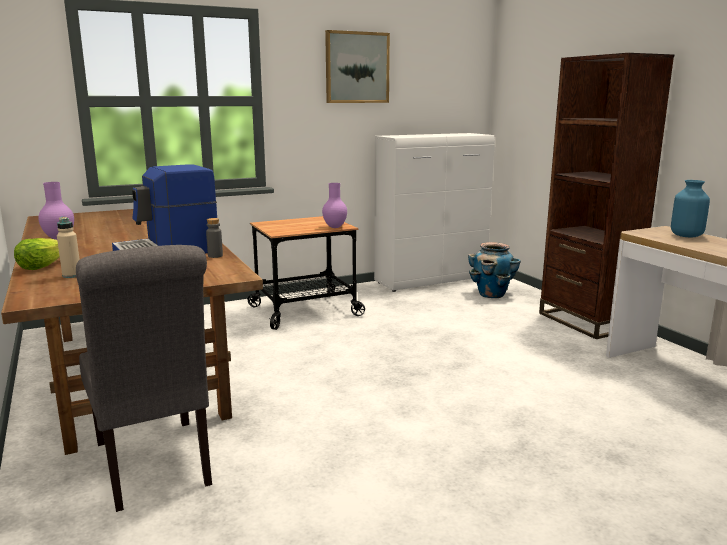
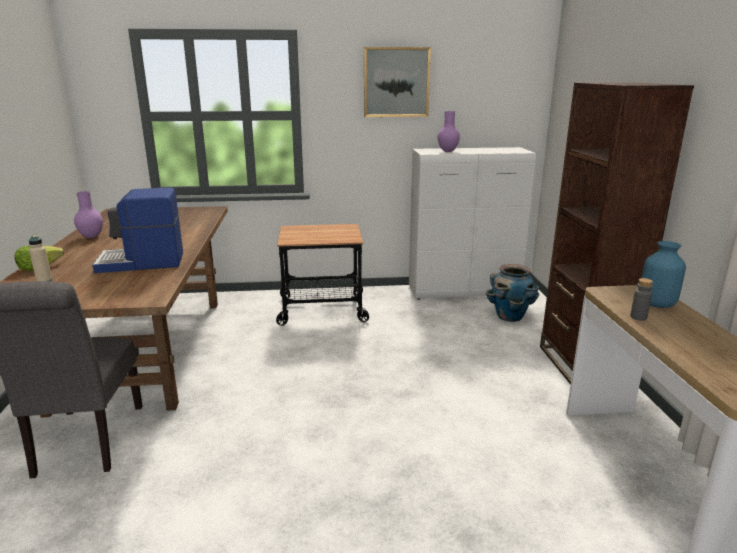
camera: 20 degrees right, 5 degrees up
grey bottle [206,218,223,258] -> grey bottle moved to [630,278,653,321]
purple vase [322,183,347,228] -> purple vase moved to [438,111,460,152]

